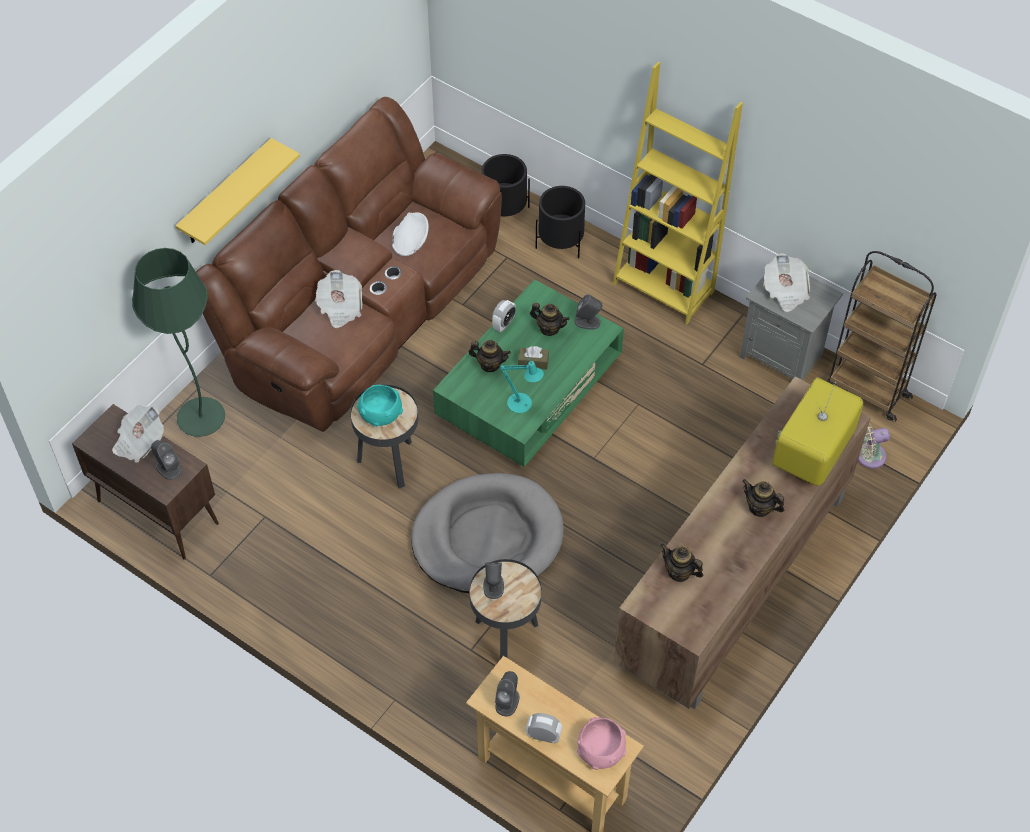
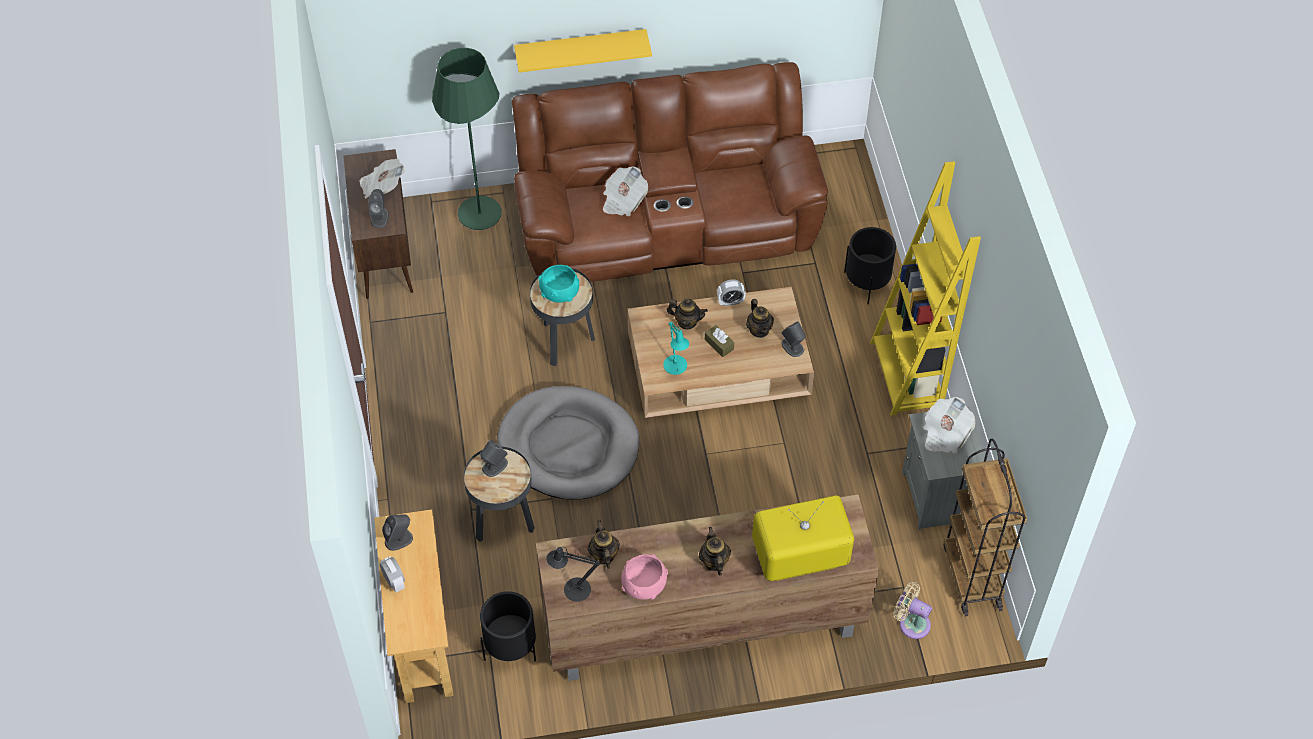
camera: 45 degrees right, 0 degrees up
white hat [392,212,429,256] -> none
green coffee table [433,279,624,467] -> brown coffee table [627,287,814,418]
teapot [468,340,511,372] -> teapot turned 45 degrees counterclockwise [667,298,708,329]
black planter [481,154,530,216] -> black planter moved to [480,591,536,662]
pink bowl [577,717,627,770] -> pink bowl moved to [621,554,668,600]
none -> black table lamp [546,547,600,602]

